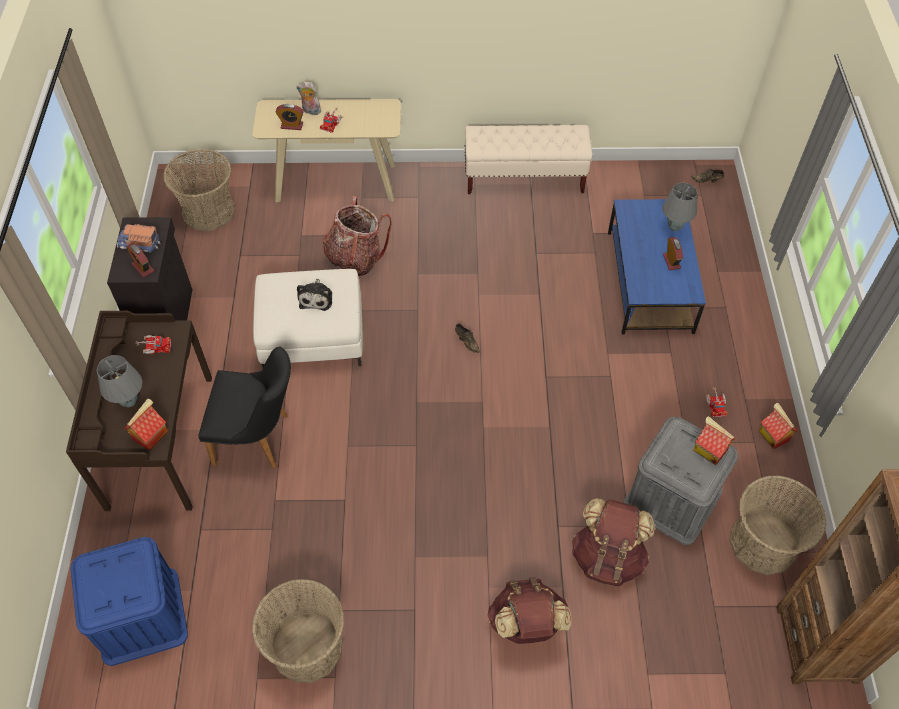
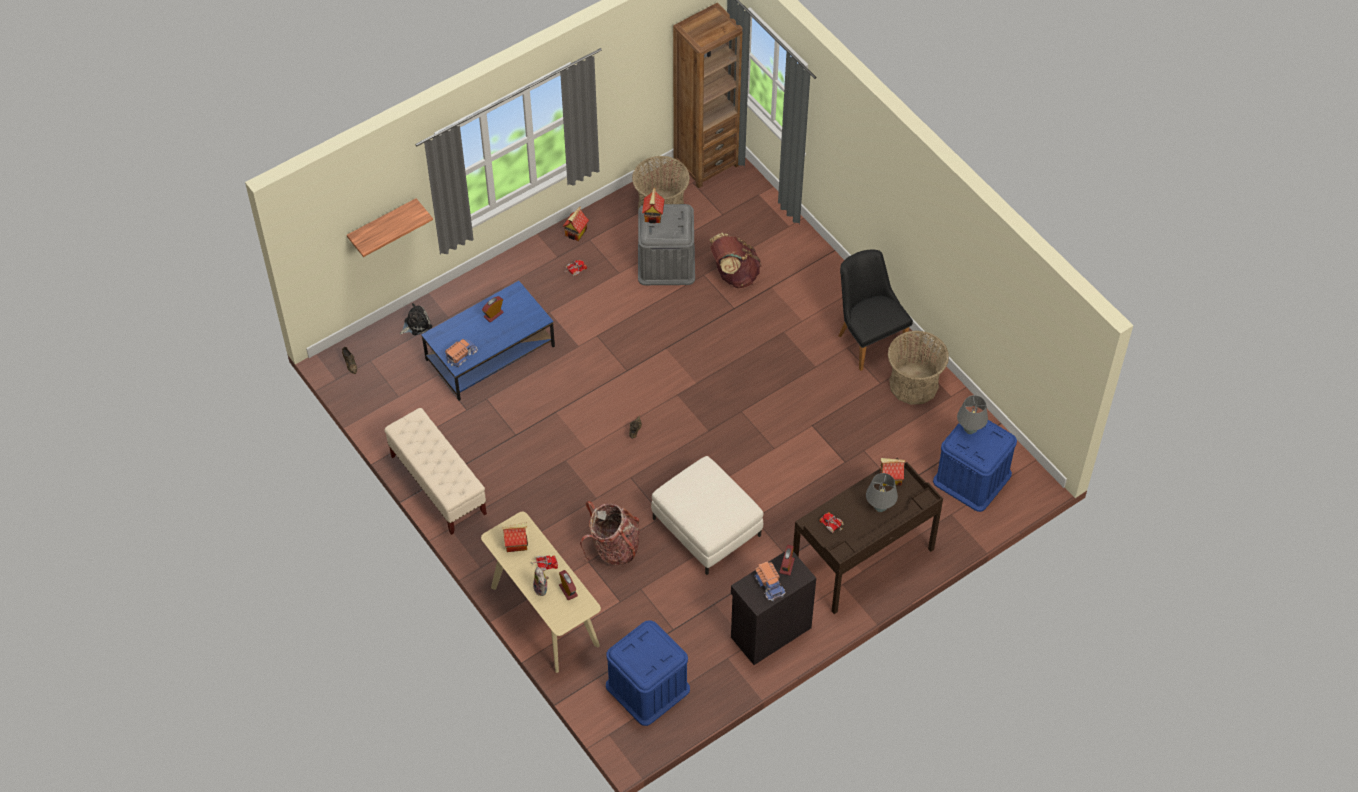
camera: 125 degrees left, 0 degrees up
basket [163,149,236,231] -> blue storage box [606,620,690,726]
black chair [198,346,291,469] -> black chair moved to [838,250,913,371]
plush toy [297,279,332,311] -> plush toy moved to [400,303,432,335]
brown backpack [487,577,571,644] -> none
grey table lamp [662,183,697,231] -> grey table lamp moved to [957,395,988,434]
none -> shelf [347,198,433,257]
none -> toy truck [445,339,478,367]
none -> toy house [502,522,528,552]

